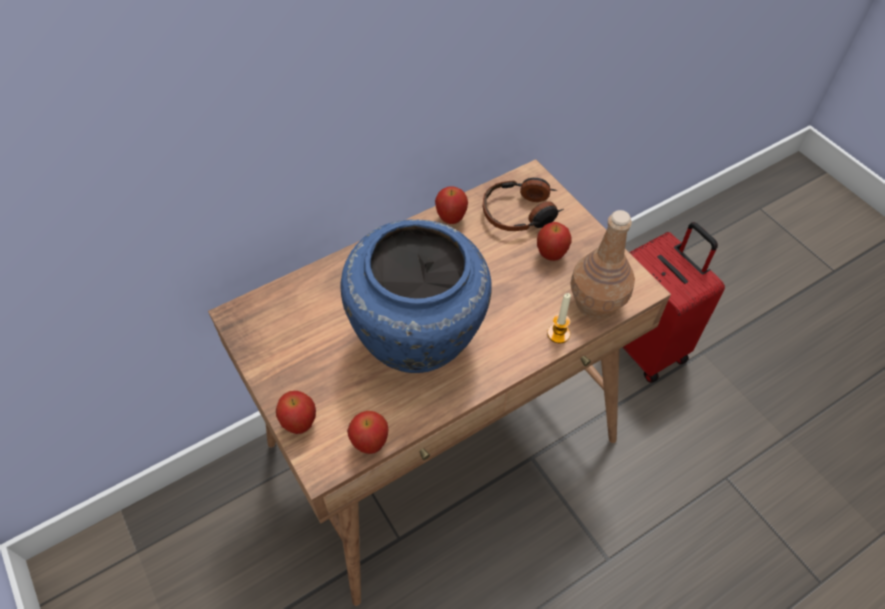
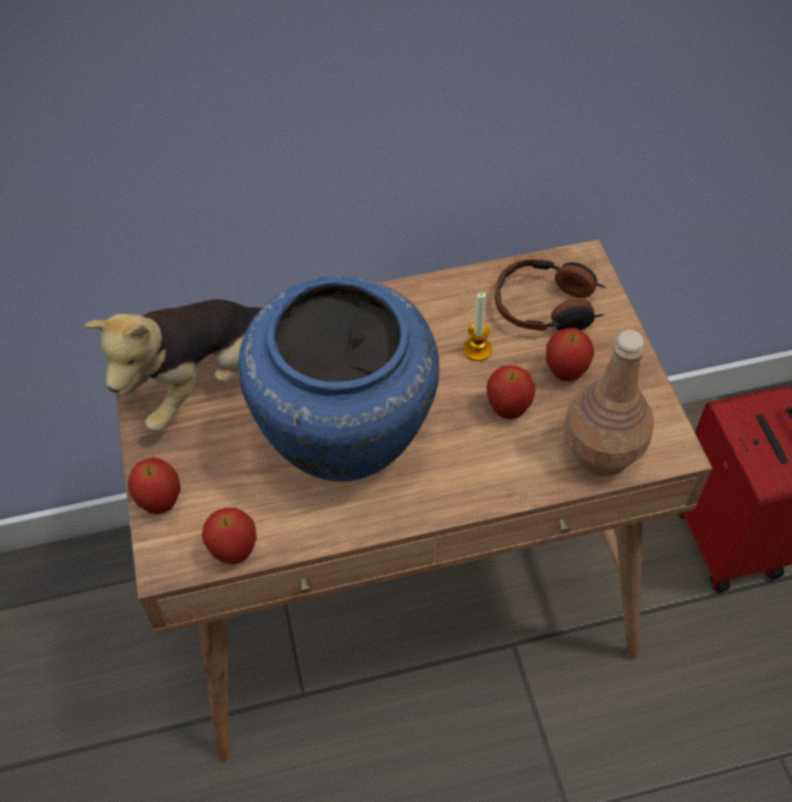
camera: 20 degrees right, 0 degrees up
apple [435,186,468,224] -> apple moved to [487,365,536,419]
candle [547,293,571,344] -> candle moved to [463,292,492,361]
none -> plush toy [85,299,262,432]

